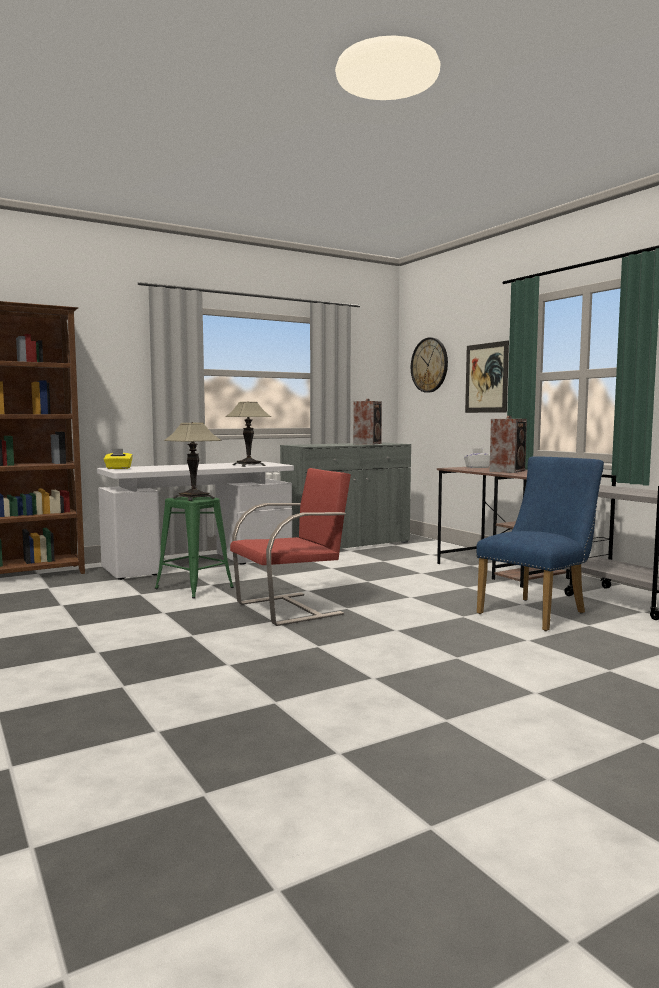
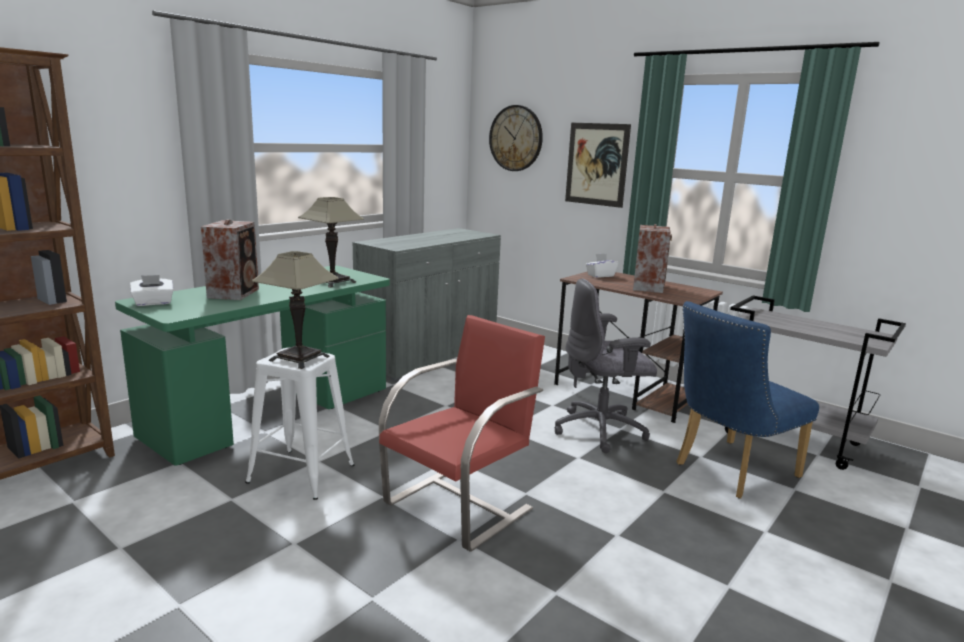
camera: 20 degrees left, 10 degrees up
white desk [97,462,294,580] -> green desk [115,265,390,466]
yellow tissue box [104,449,133,469] -> white tissue box [130,275,173,306]
green stool [155,497,234,598] -> white stool [245,347,354,500]
speaker [353,399,382,445] -> speaker moved to [201,219,259,300]
blue chair [476,456,604,631] -> blue chair turned 150 degrees counterclockwise [676,301,819,498]
none -> grey office chair [555,278,657,453]

